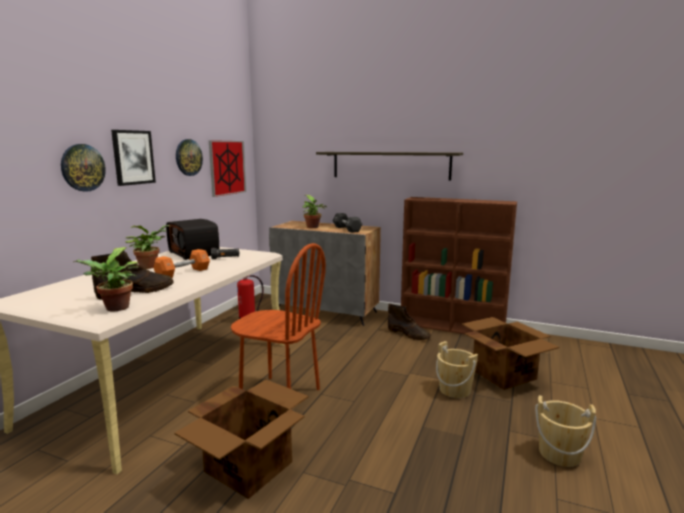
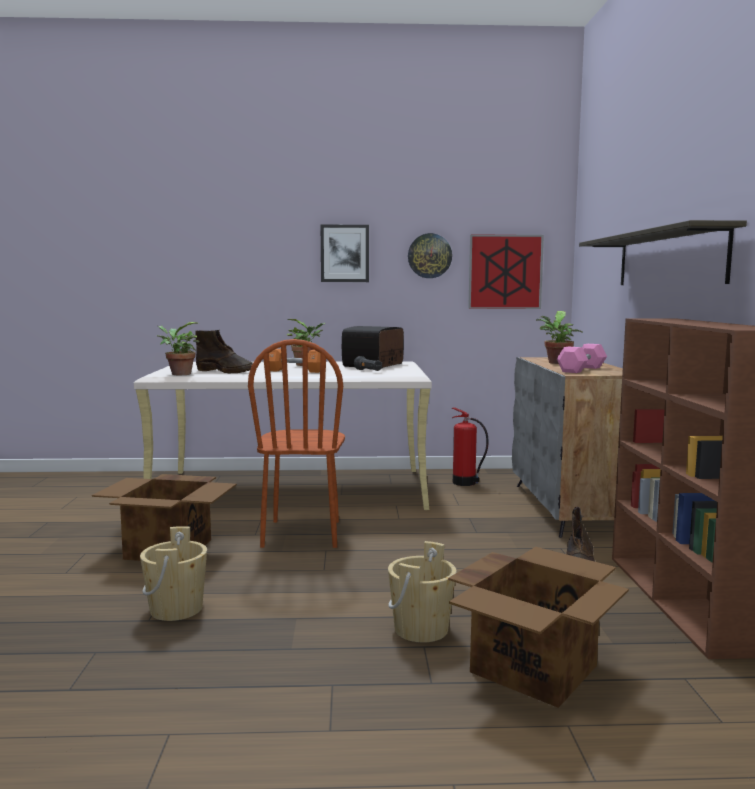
camera: 65 degrees right, 5 degrees down
wall clock [61,144,106,192] -> none
black dumbbell [333,213,363,233] -> pink dumbbell [557,344,607,373]
beige bucket [535,395,596,467] -> beige bucket moved to [140,526,207,621]

